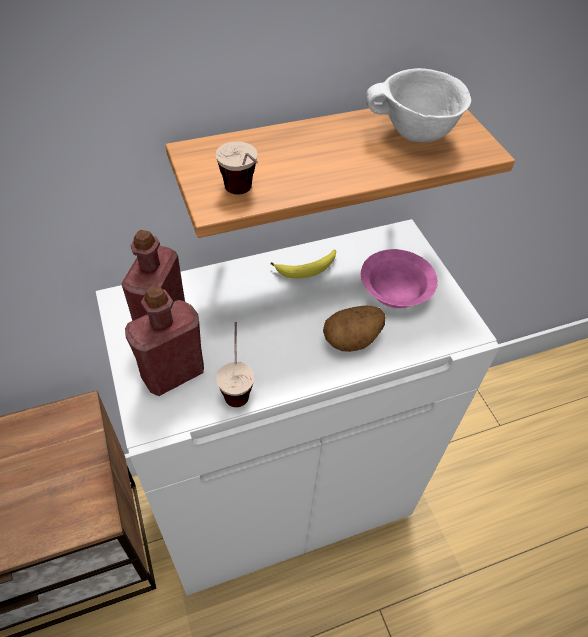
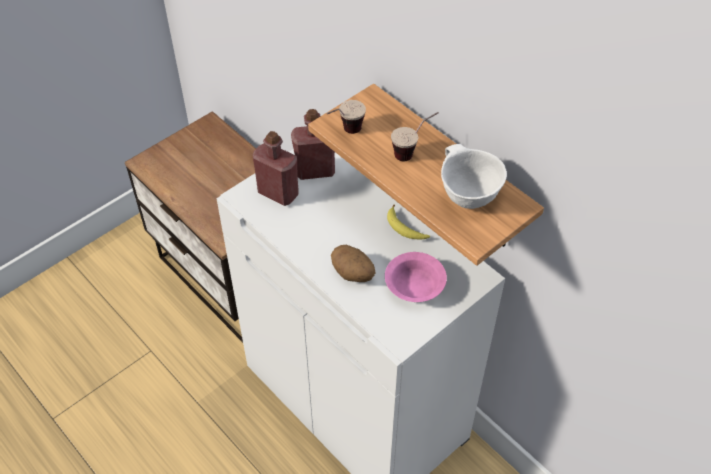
camera: 70 degrees right, 0 degrees up
cup [216,322,254,407] -> cup moved to [391,112,439,161]

